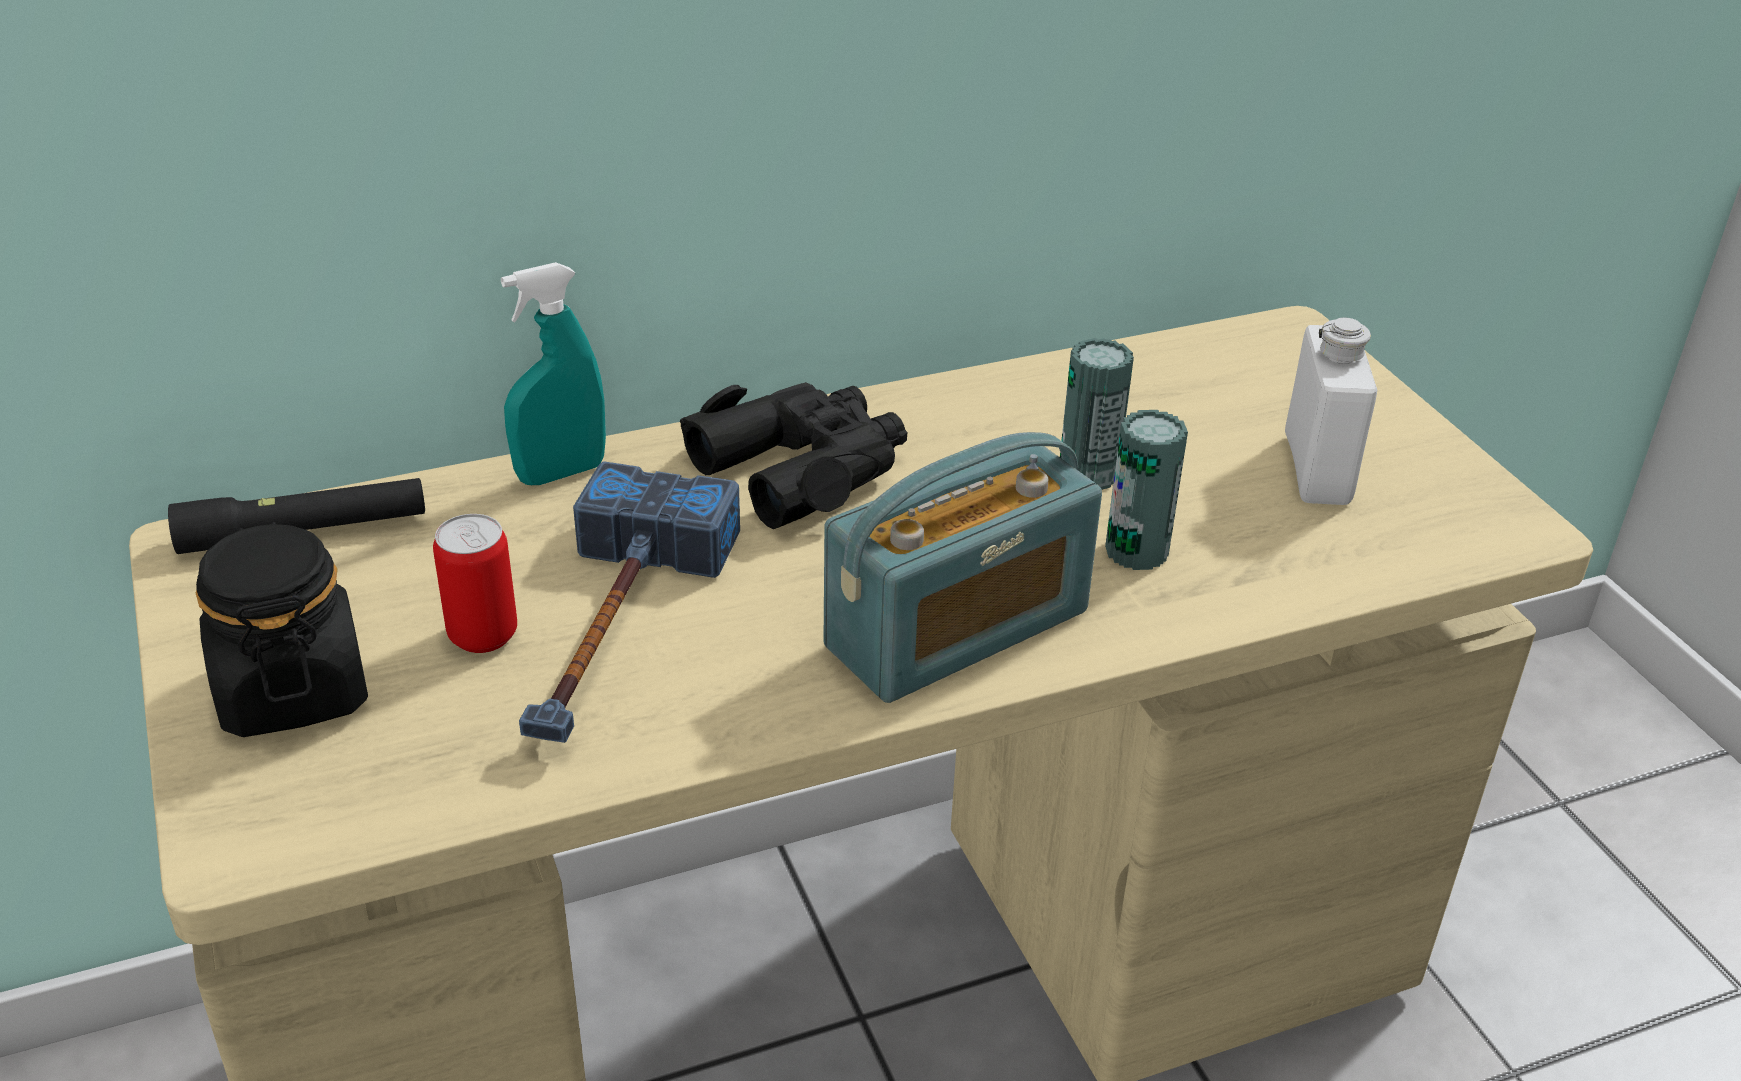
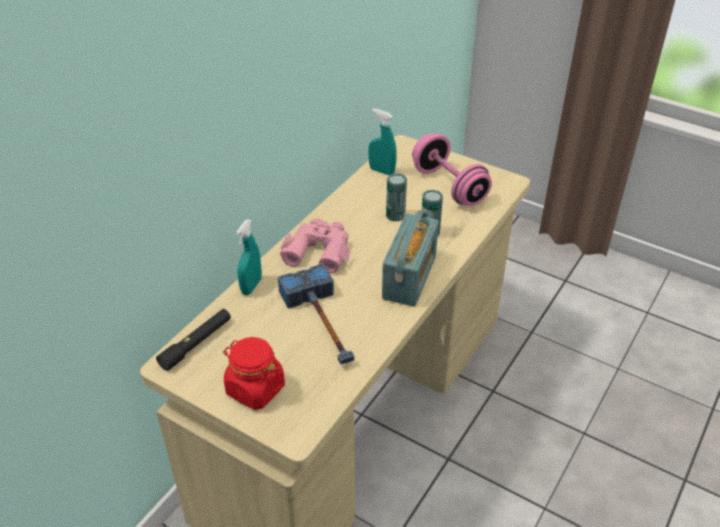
camera: 35 degrees left, 5 degrees up
black jar [196,522,368,737] -> red jar [223,337,285,410]
can [433,514,517,653] -> none
black binoculars [680,382,907,529] -> pink binoculars [280,218,350,273]
white bottle [1285,318,1377,505] -> pink dumbbell [412,134,492,206]
none -> turquoise spray bottle [368,108,397,175]

